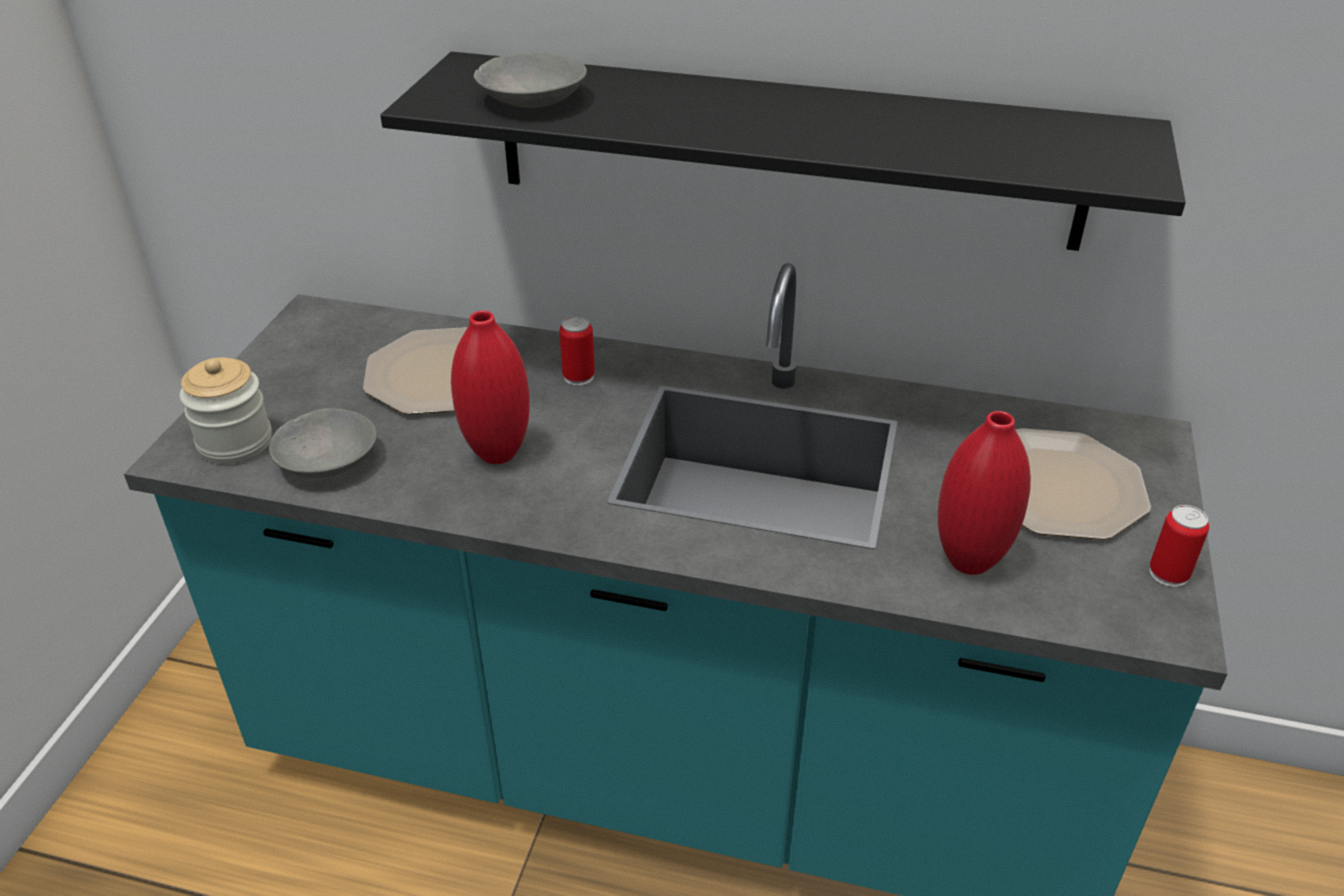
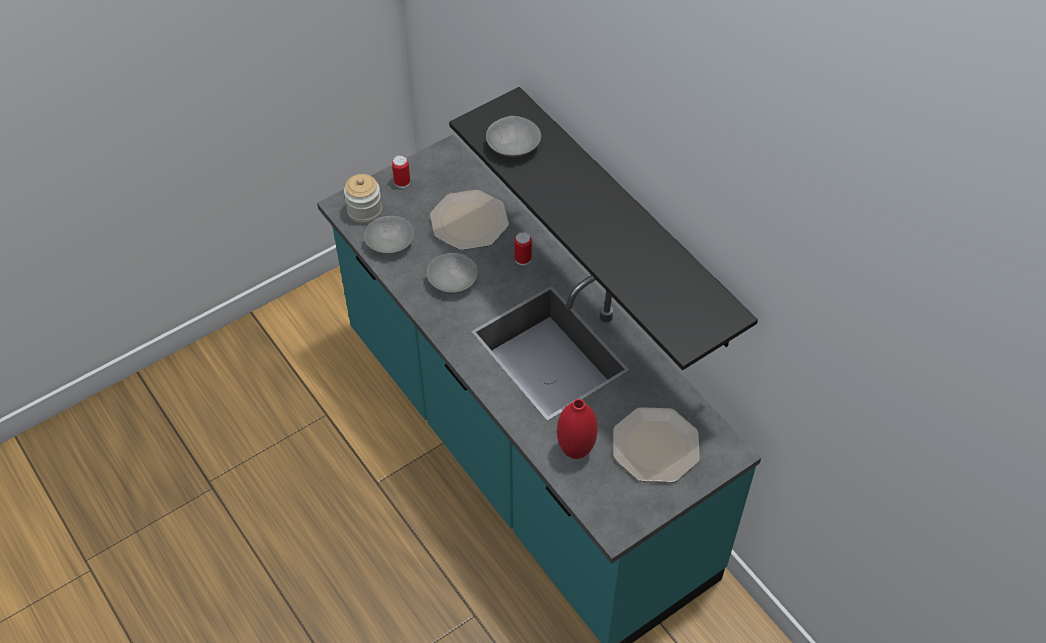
camera: 40 degrees right, 15 degrees up
red vase [451,311,530,464] -> grey bowl [426,253,478,293]
can [1149,505,1209,587] -> can moved to [392,155,410,188]

